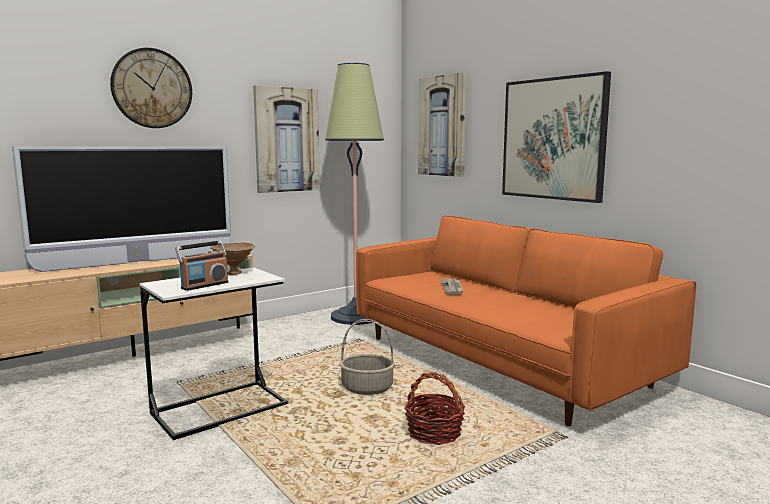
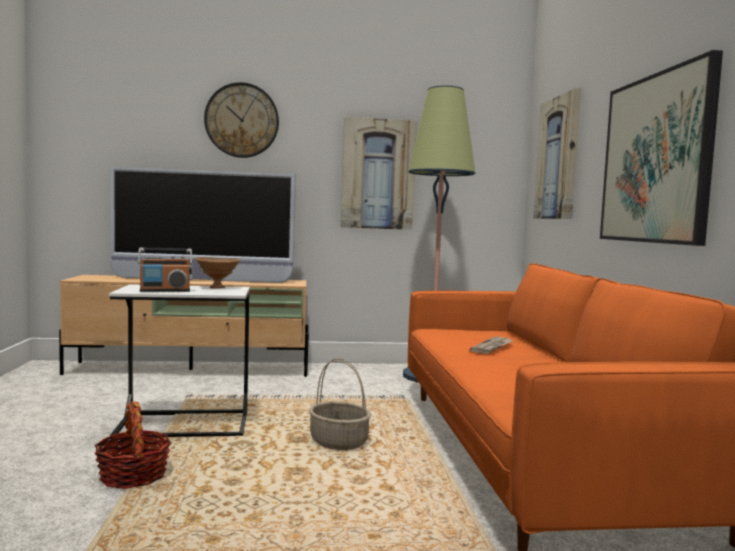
camera: 30 degrees right, 5 degrees down
basket [404,372,465,445] -> basket moved to [94,402,171,489]

